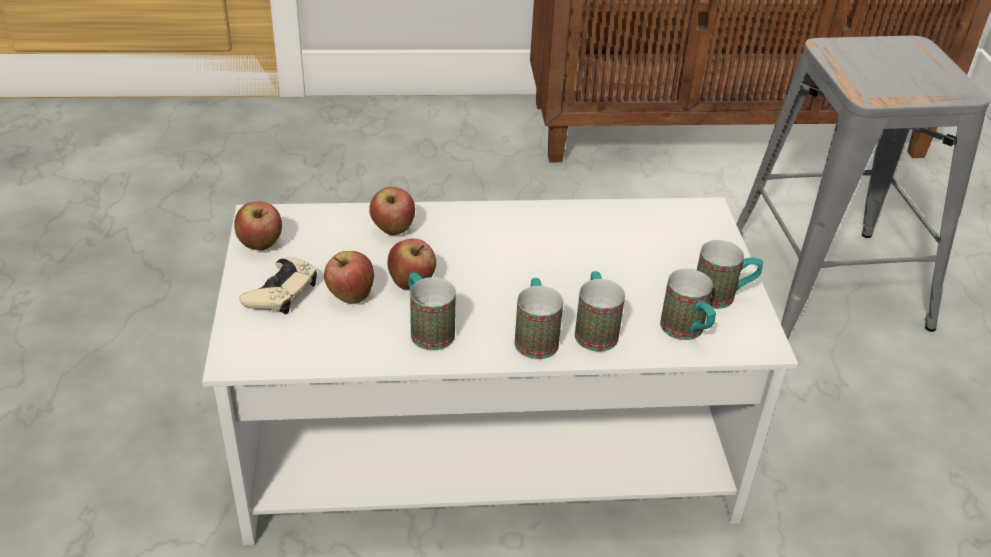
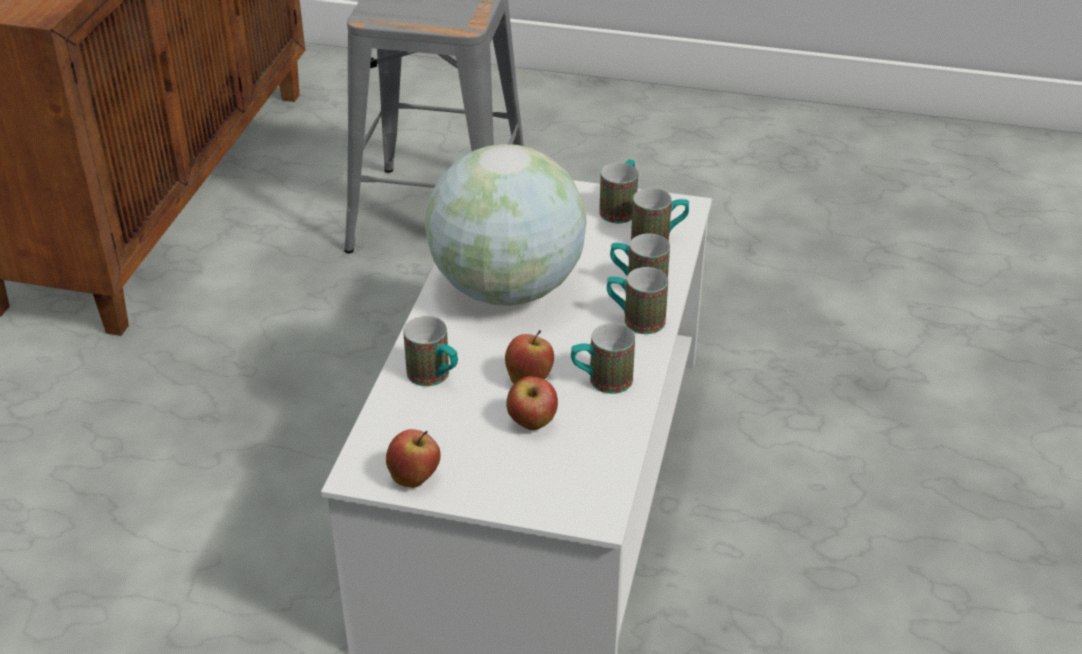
camera: 70 degrees left, 0 degrees up
beige game controller [239,257,317,314] -> none
apple [369,187,415,235] -> mug [403,316,458,386]
none -> globe [425,144,586,306]

